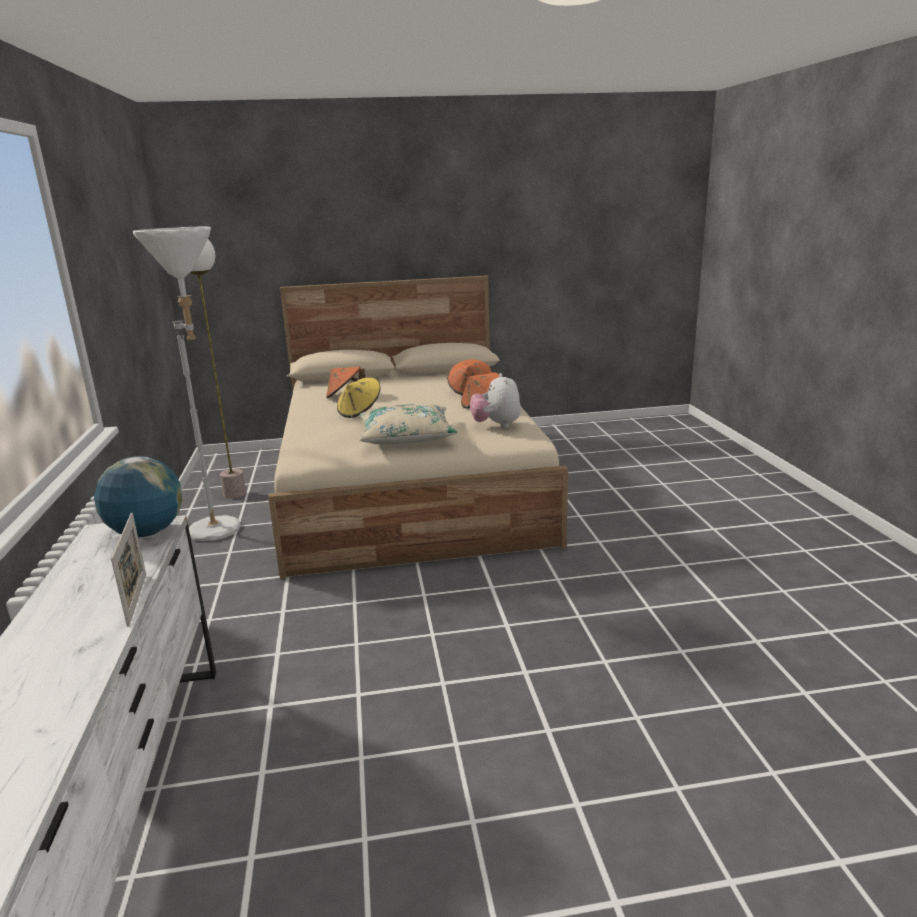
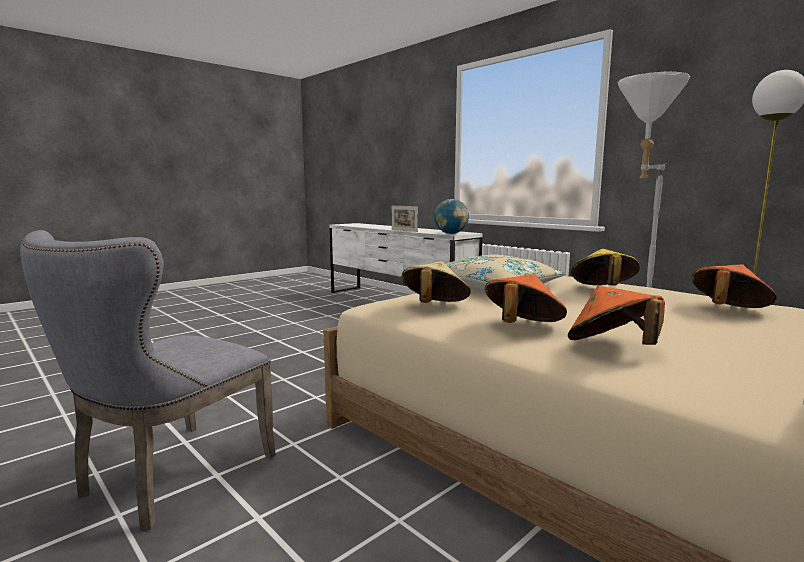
camera: 145 degrees right, 10 degrees down
plush toy [470,373,521,428] -> beige hat [402,261,471,303]
none -> grey chair [20,230,276,530]

